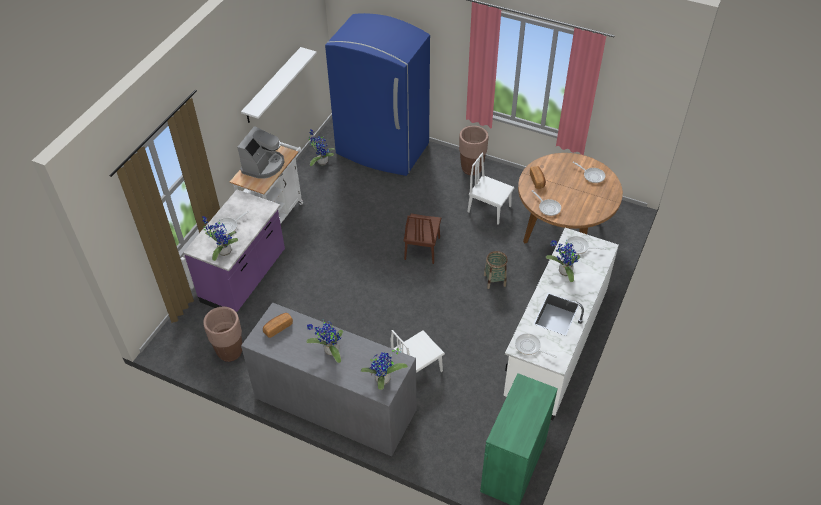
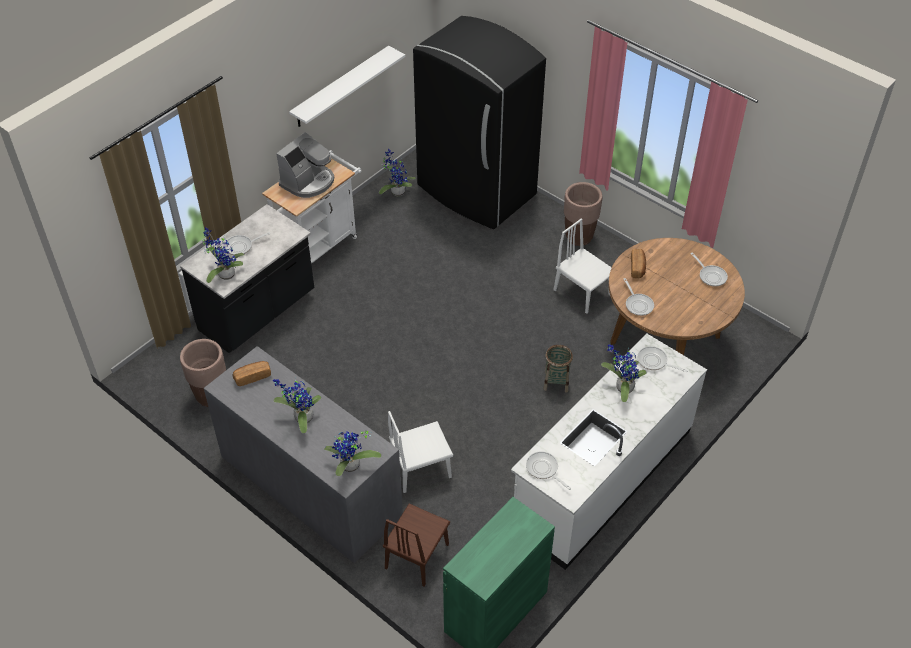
camera: 15 degrees right, 0 degrees up
purple counter [183,190,285,312] -> black counter [180,204,314,353]
blue fridge [325,13,430,176] -> black fridge [413,16,546,229]
brown chair [403,213,441,264] -> brown chair moved to [383,503,450,587]

